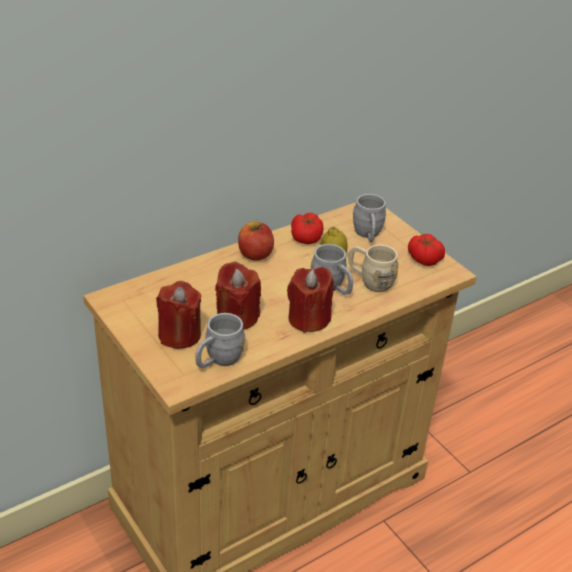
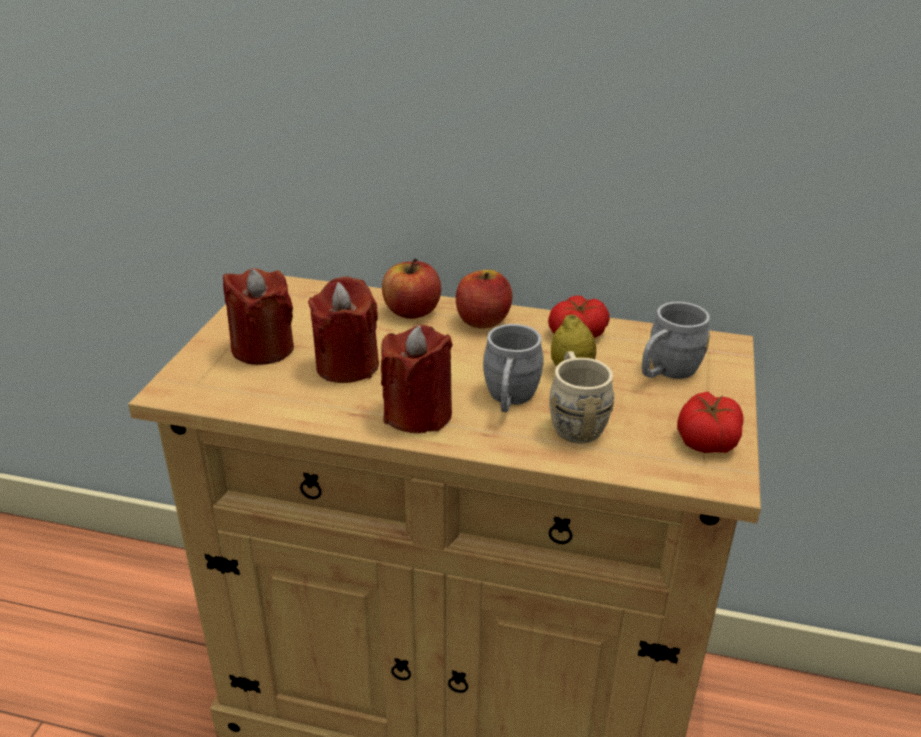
camera: 50 degrees right, 5 degrees down
grey mug [195,313,245,368] -> none
none -> apple [382,258,441,319]

